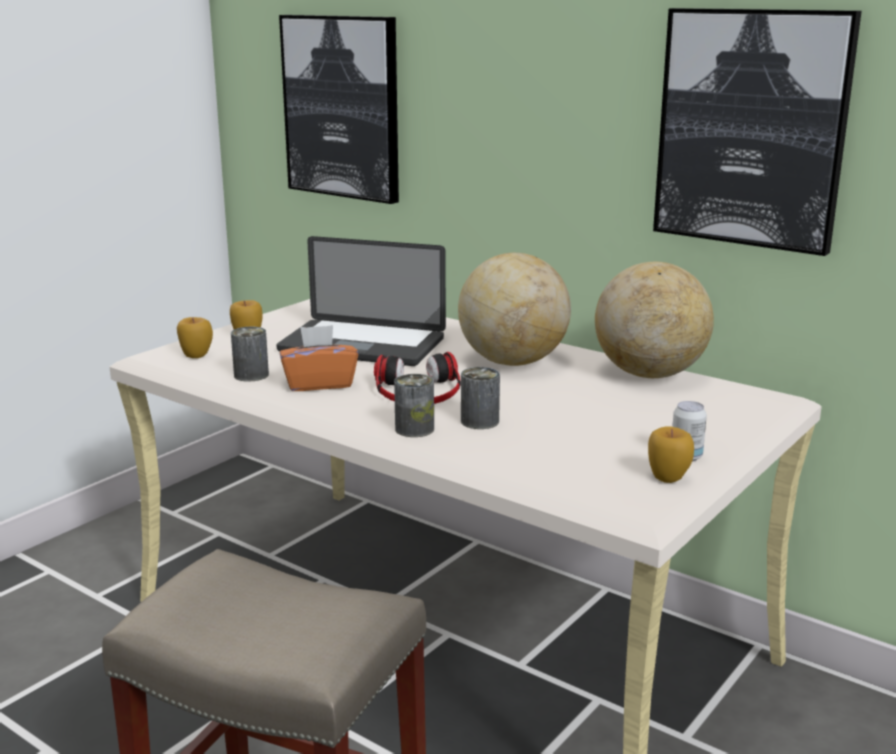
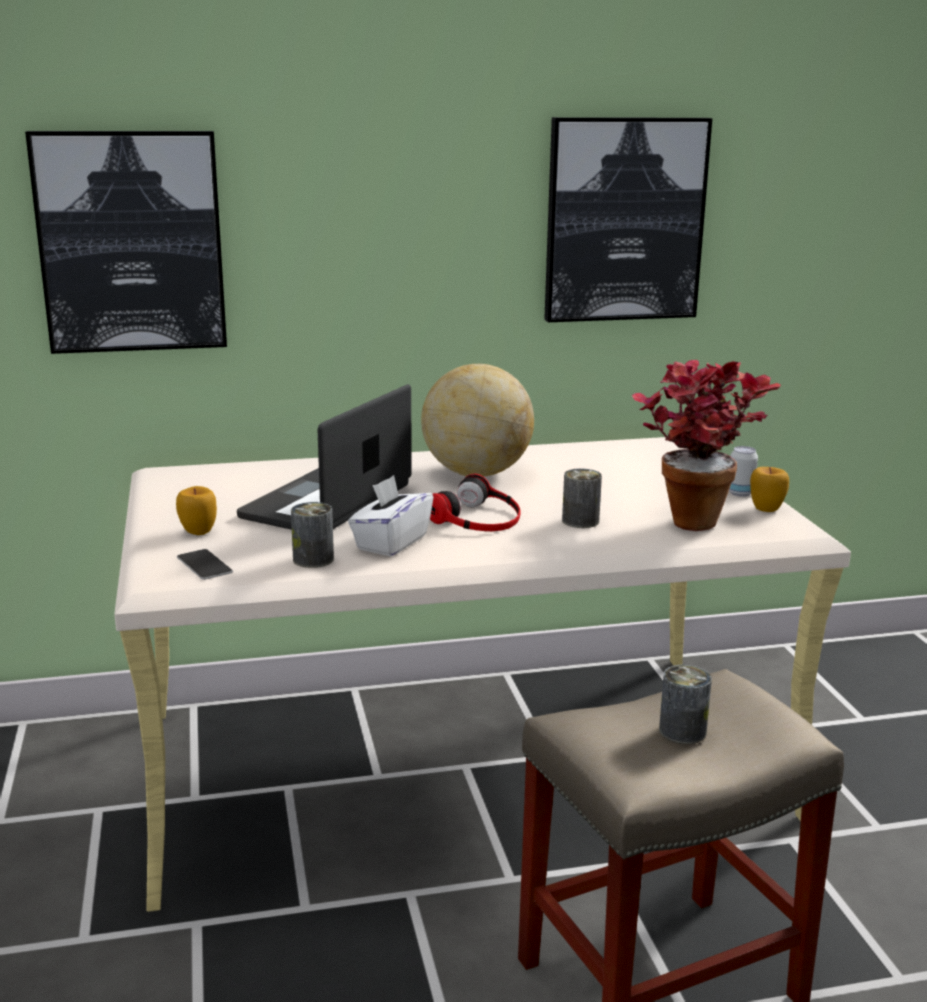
camera: 50 degrees left, 0 degrees up
apple [177,317,213,358] -> phone [177,549,233,580]
laptop [276,236,446,366] -> laptop turned 150 degrees clockwise [237,384,412,530]
orange tissue box [280,325,359,391] -> white tissue box [348,475,433,557]
can [394,374,434,437] -> can moved to [659,665,712,744]
globe [595,262,714,378] -> none
none -> potted plant [632,360,781,531]

